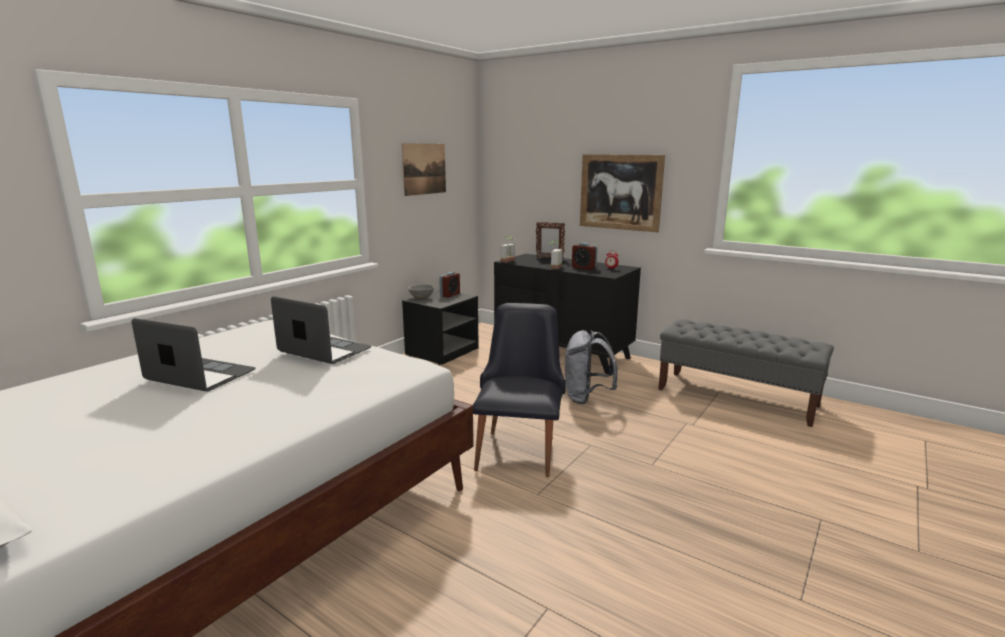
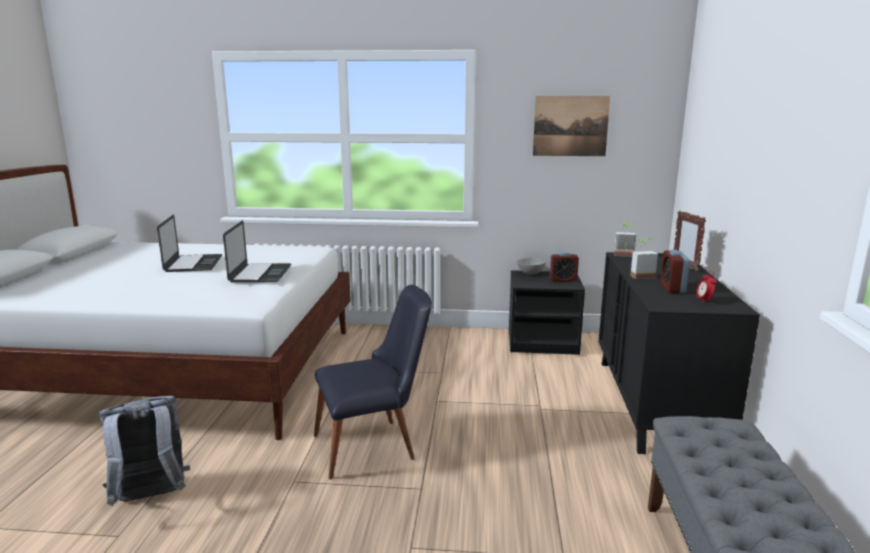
camera: 60 degrees right, 0 degrees up
grey backpack [565,330,618,404] -> grey backpack moved to [99,396,190,506]
picture [580,154,665,232] -> none

